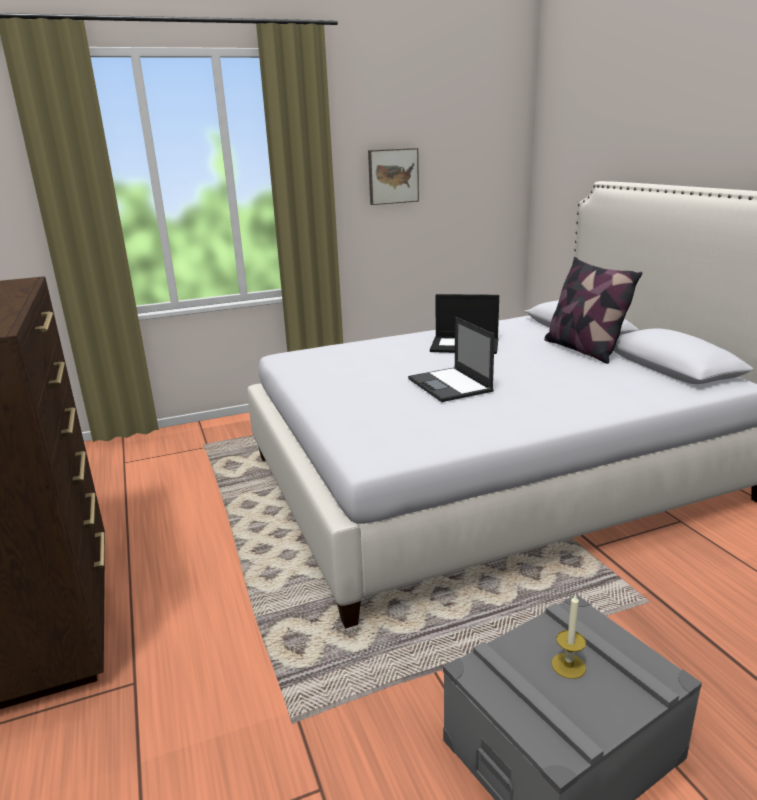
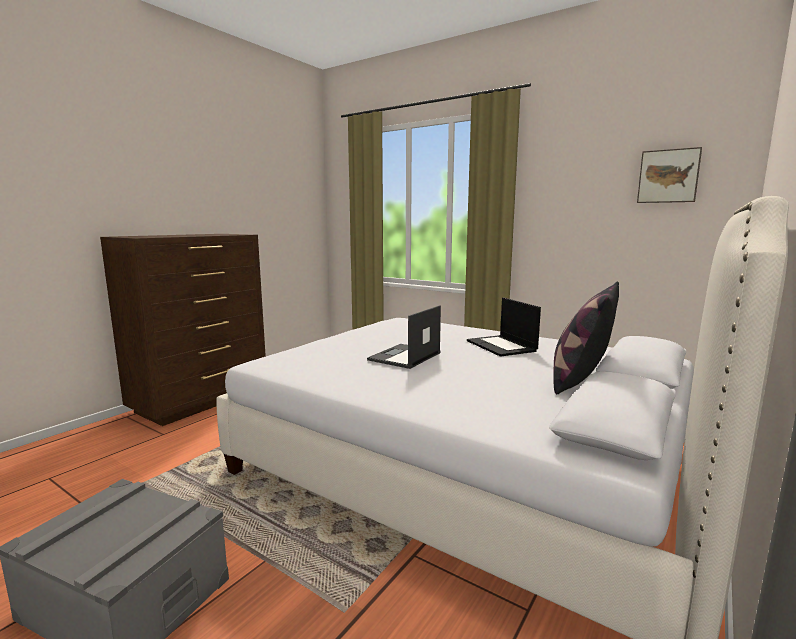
camera: 55 degrees right, 10 degrees down
picture [368,148,419,205] -> picture moved to [637,147,702,203]
candle [552,593,586,679] -> none

